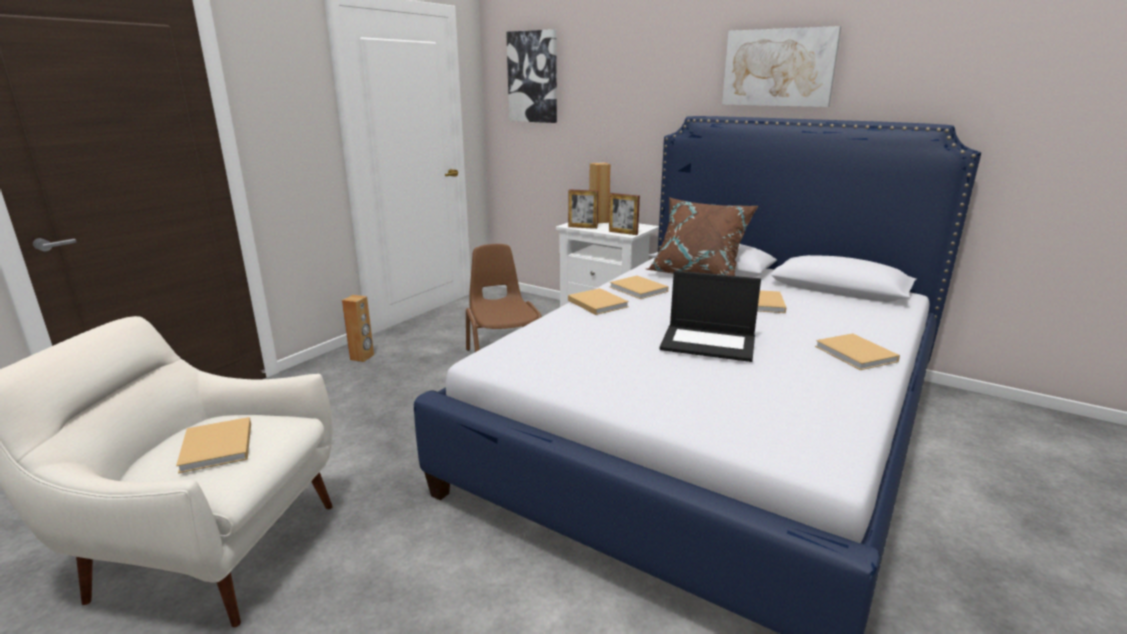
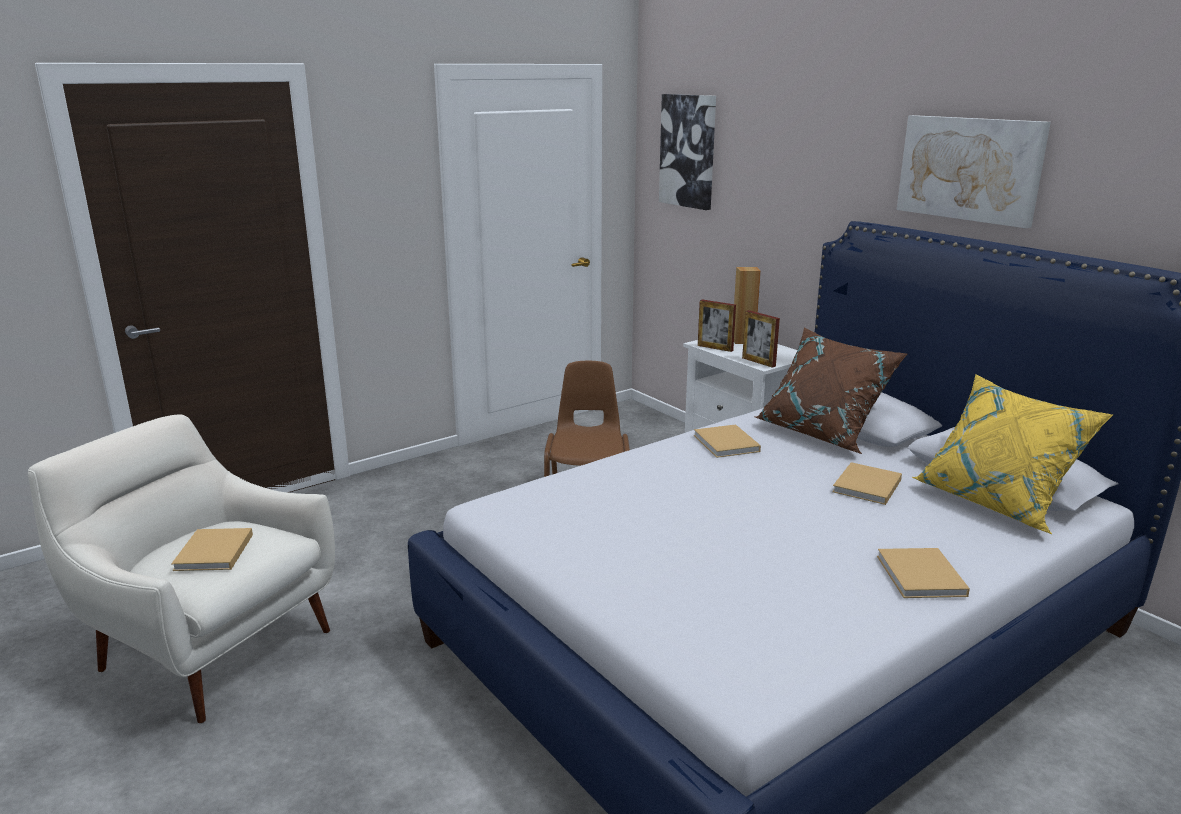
camera: 20 degrees right, 0 degrees up
brown speaker [342,295,374,362] -> none
beige book [568,288,629,315] -> none
laptop [660,271,761,362] -> none
none -> yellow pillow [912,374,1113,534]

